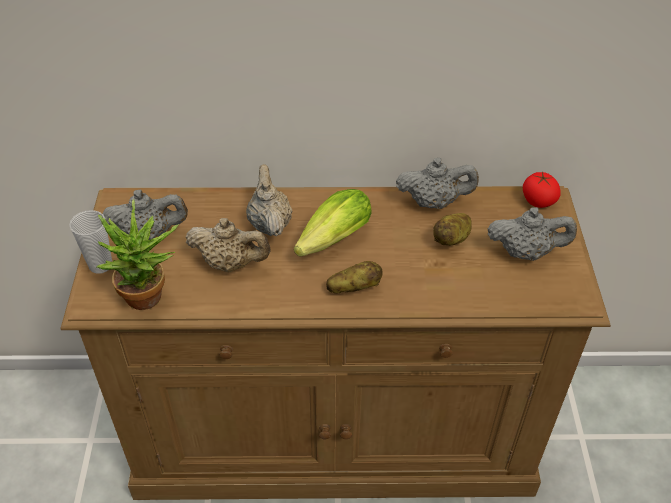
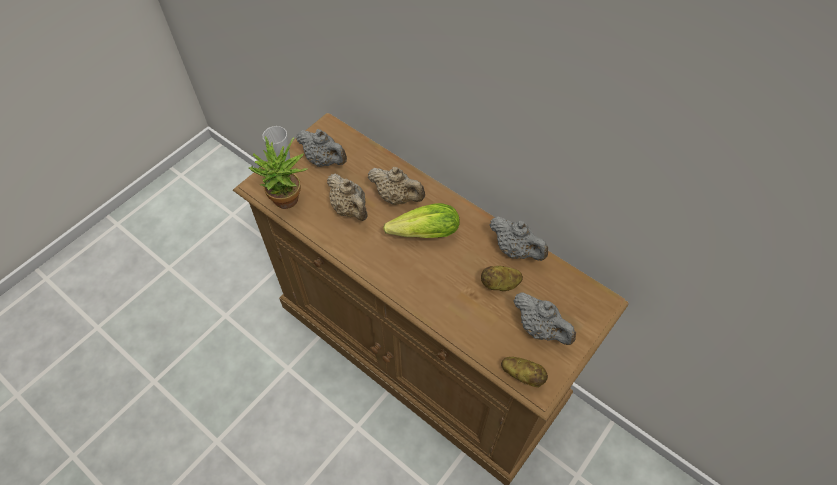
camera: 40 degrees right, 10 degrees up
beige teapot [246,164,292,236] -> beige teapot turned 90 degrees clockwise [368,167,425,205]
potato [326,261,383,294] -> potato moved to [501,357,548,387]
tomato [523,172,561,208] -> none

